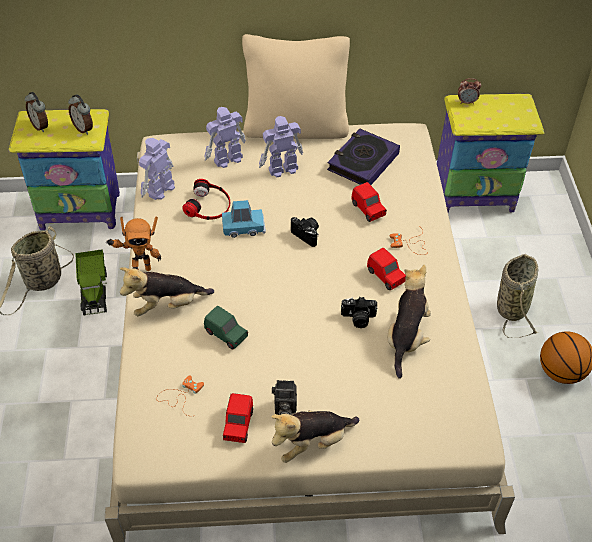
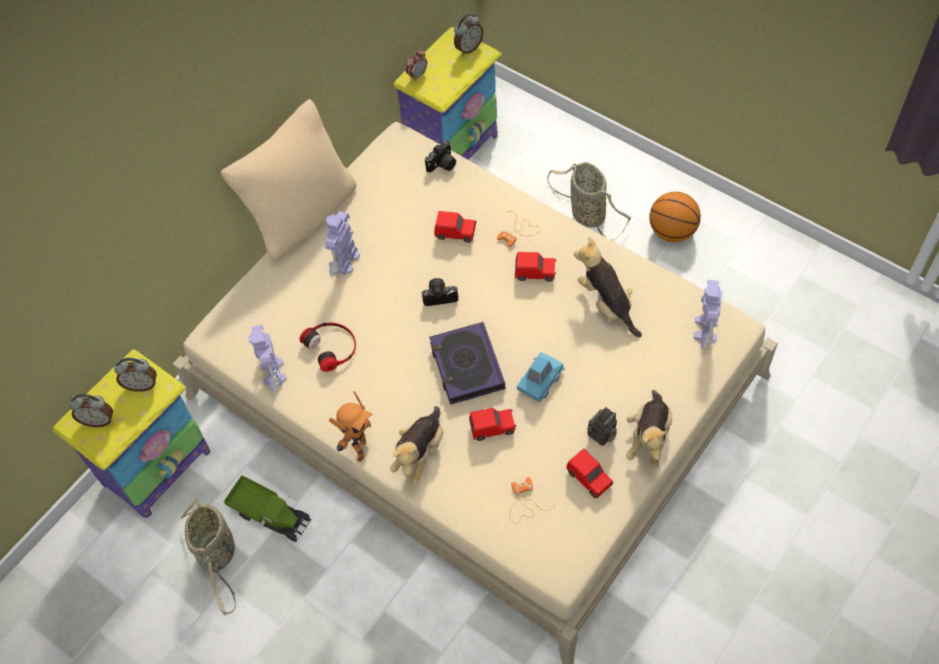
camera: 45 degrees left, 10 degrees up
toy robot [204,107,246,168] -> toy robot moved to [693,280,722,350]
green toy car [204,306,248,349] -> red toy car [469,408,516,441]
blue toy car [222,200,266,238] -> blue toy car moved to [517,352,565,402]
book [327,129,400,185] -> book moved to [429,322,505,405]
camera [341,297,378,328] -> camera moved to [425,140,456,173]
none -> alarm clock [454,14,483,55]

